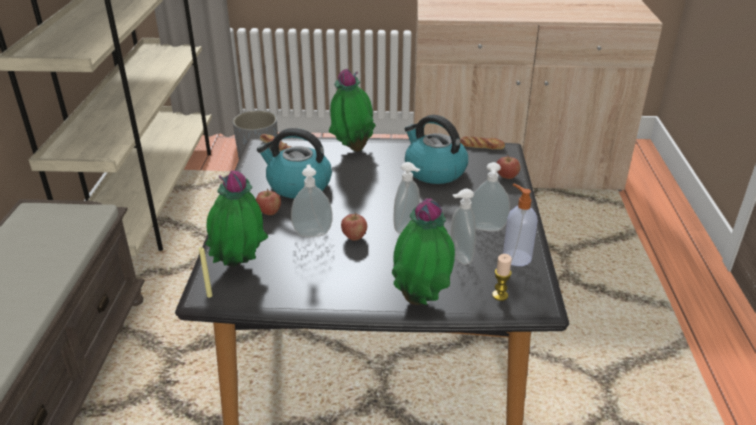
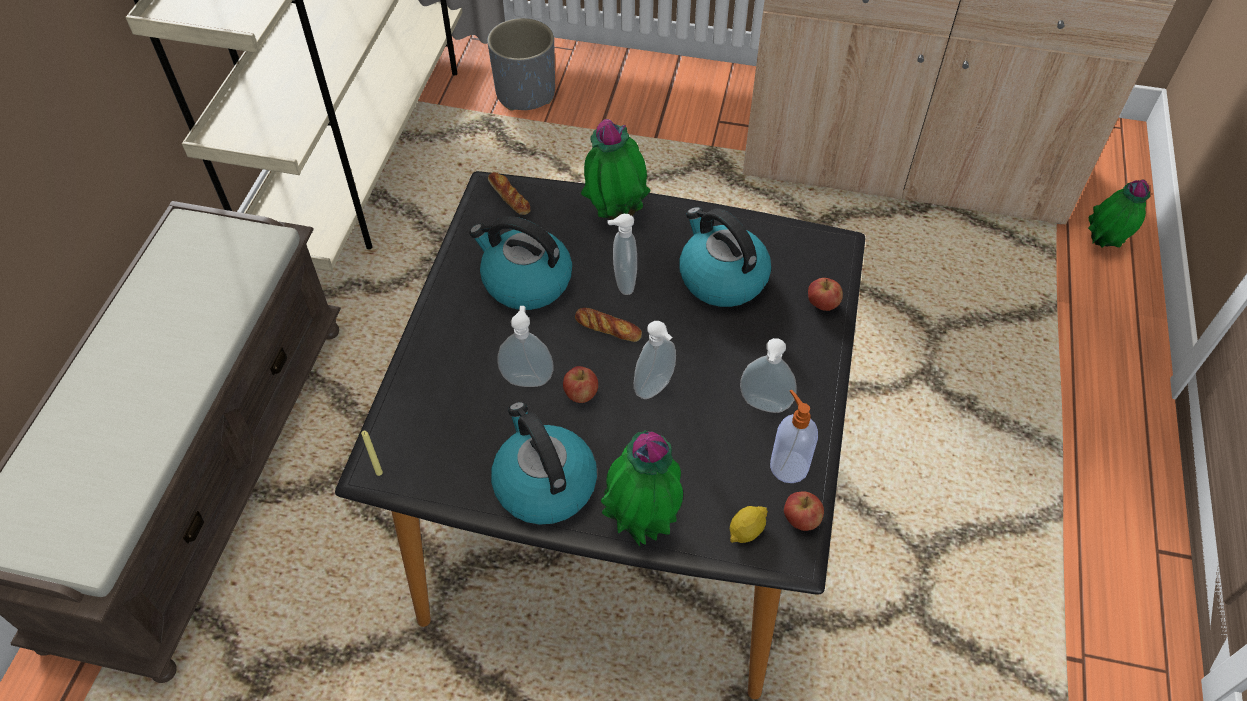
camera: 10 degrees right, 20 degrees up
potted plant [205,170,268,267] -> potted plant moved to [1088,180,1150,248]
apple [256,189,281,215] -> apple moved to [784,491,824,531]
soap dispenser [451,189,476,265] -> soap dispenser moved to [607,214,637,295]
bread [460,136,505,150] -> bread moved to [575,308,642,342]
candle [492,254,512,301] -> lemon [730,506,768,543]
none -> kettle [491,402,597,525]

